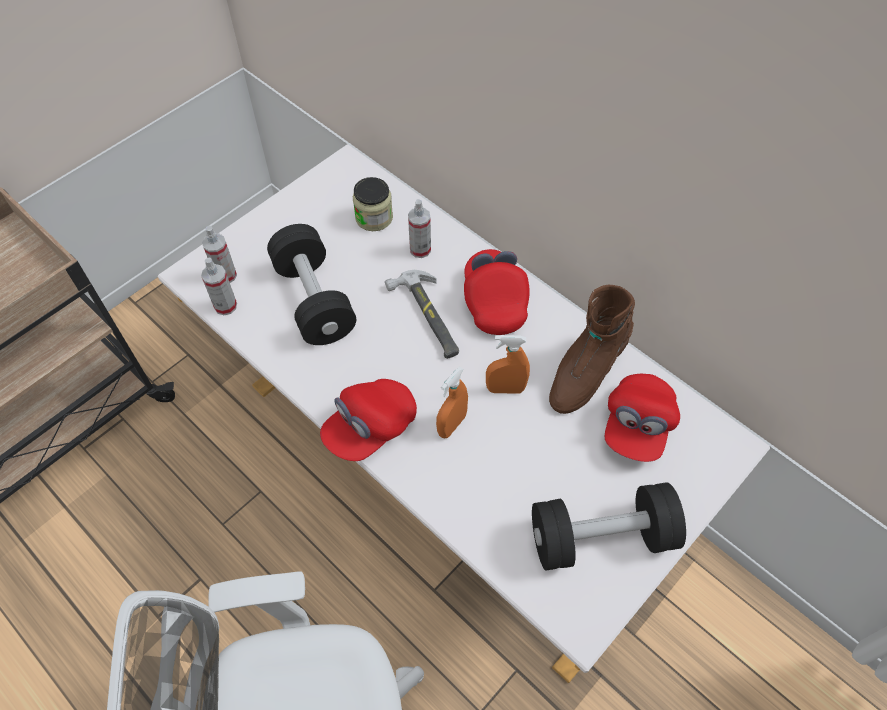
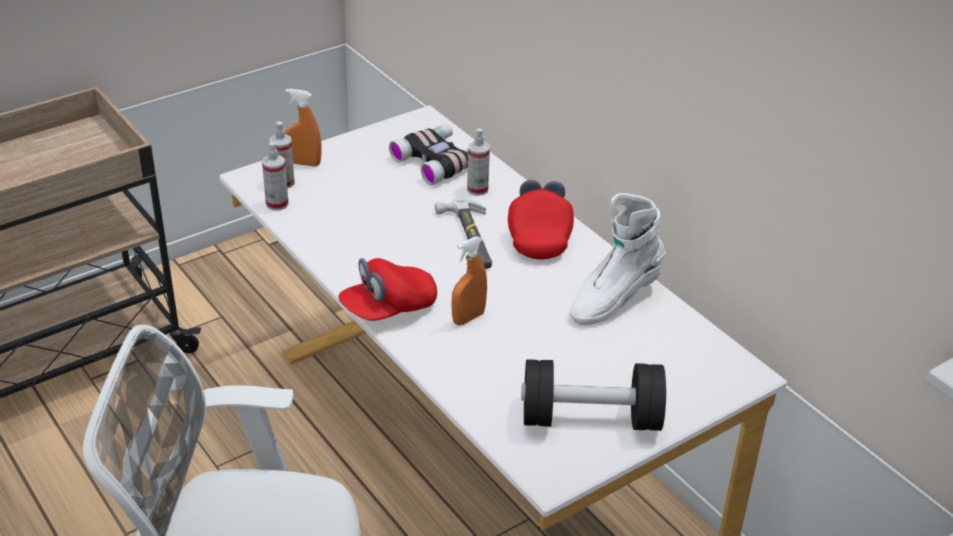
camera: 10 degrees right, 20 degrees down
black dumbbell [267,224,356,345] -> none
jar [353,177,393,231] -> binoculars [389,124,468,185]
orange spray bottle [486,335,530,394] -> orange spray bottle moved to [285,89,321,167]
brown boot [549,285,635,414] -> white boot [570,193,666,325]
red cap [605,374,680,462] -> none

